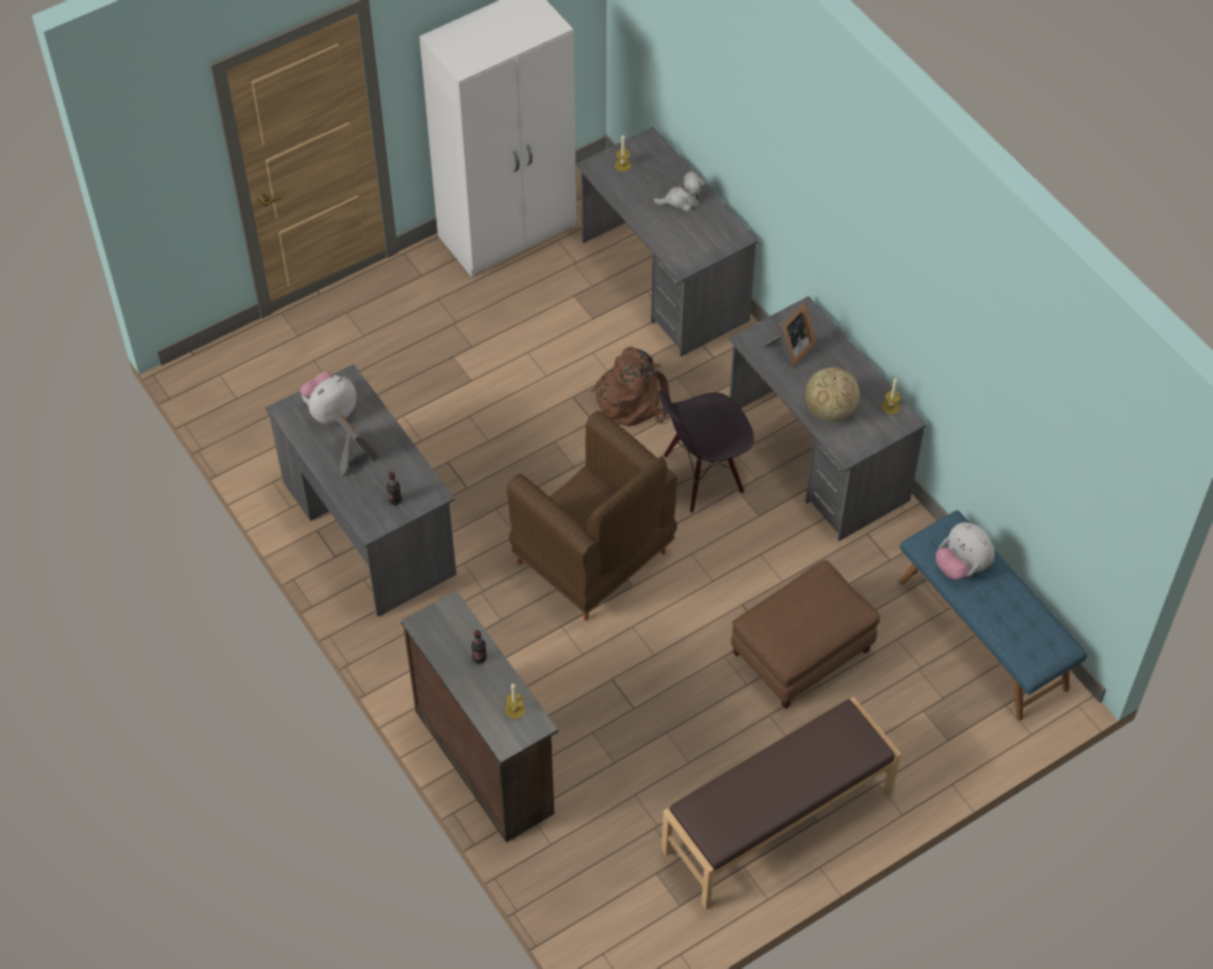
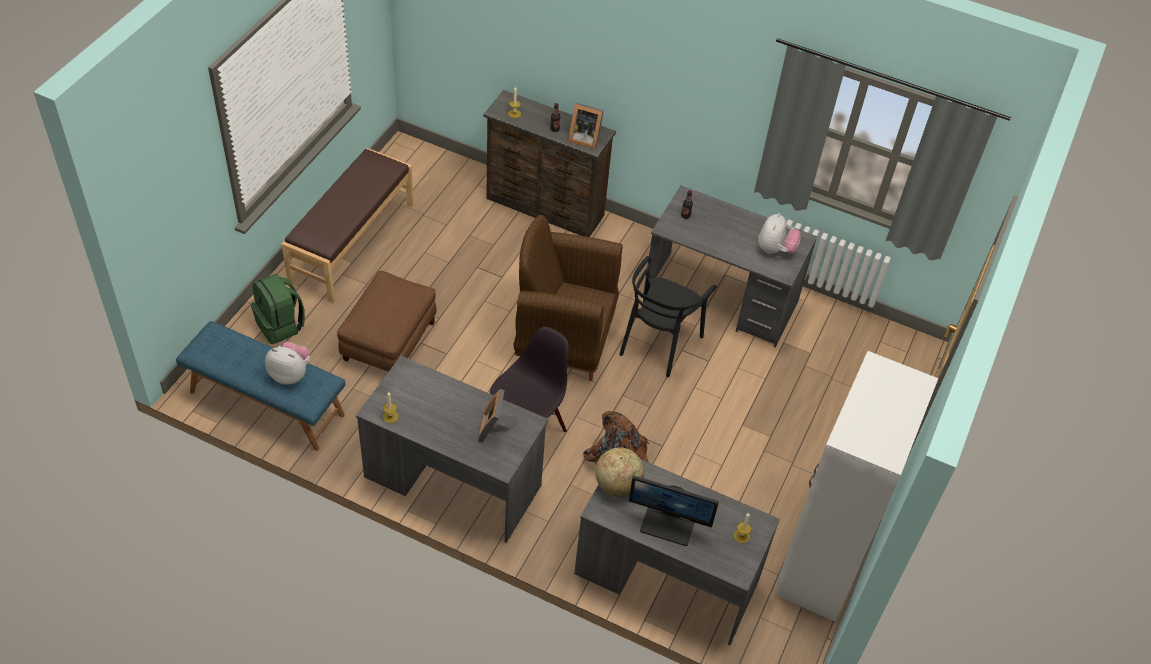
camera: 145 degrees right, 5 degrees down
picture frame [331,410,378,476] -> picture frame moved to [568,103,604,150]
plush toy [654,170,705,212] -> monitor [629,476,719,546]
globe [805,367,860,422] -> globe moved to [595,447,644,497]
none -> green backpack [251,274,305,344]
none -> black chair [619,256,716,377]

